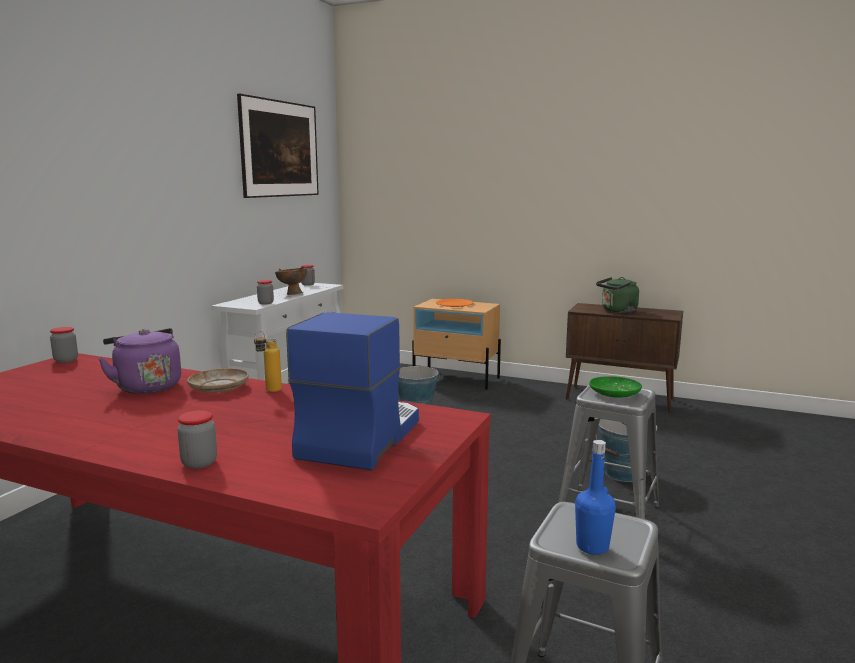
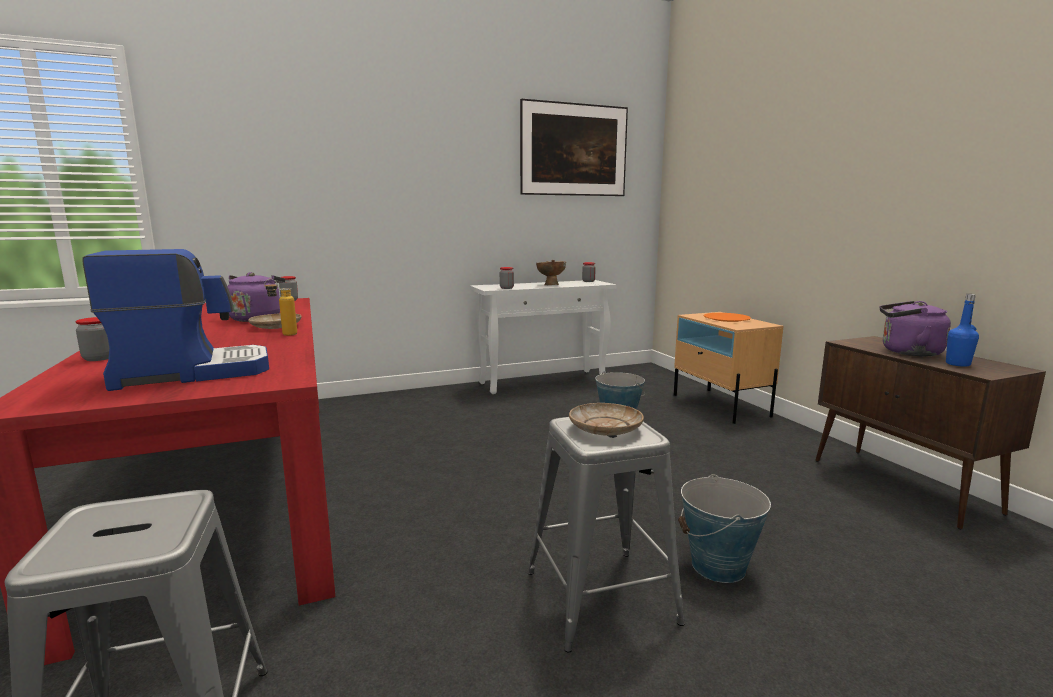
camera: 45 degrees right, 0 degrees up
blue bottle [575,440,616,555] -> blue bottle moved to [946,294,979,367]
green plate [589,376,642,398] -> beige plate [569,403,644,436]
green kettle [596,277,639,313] -> purple kettle [880,301,951,357]

